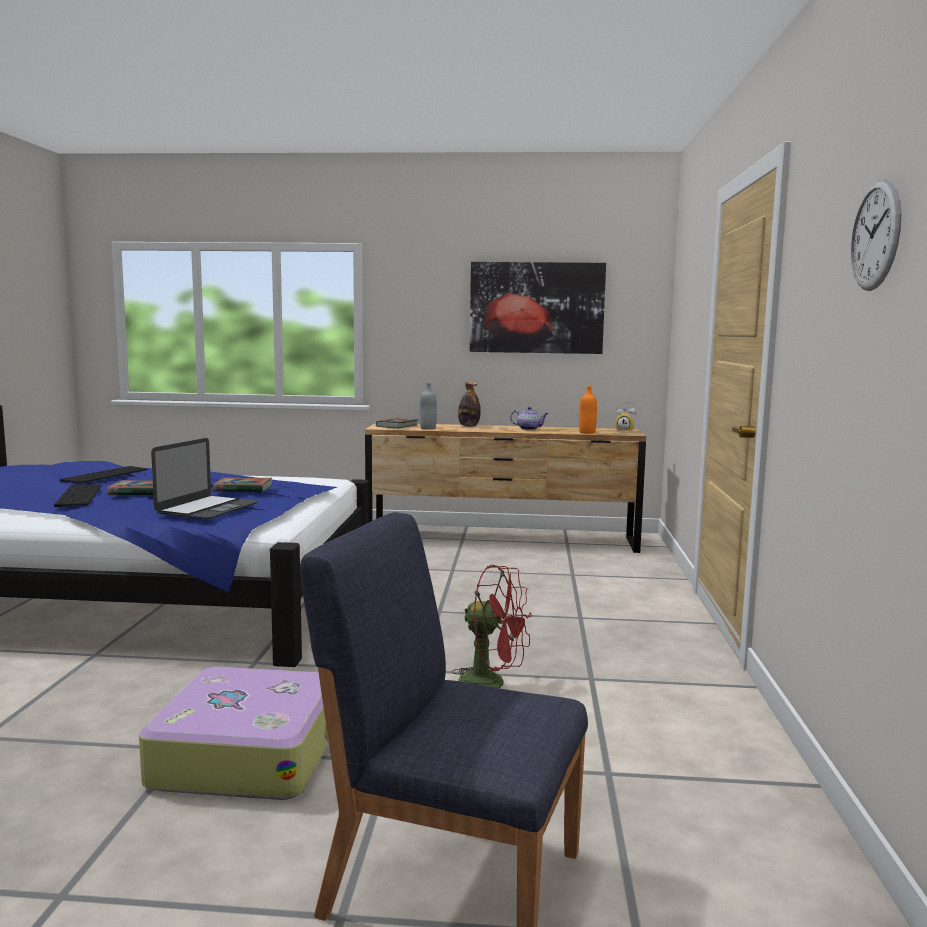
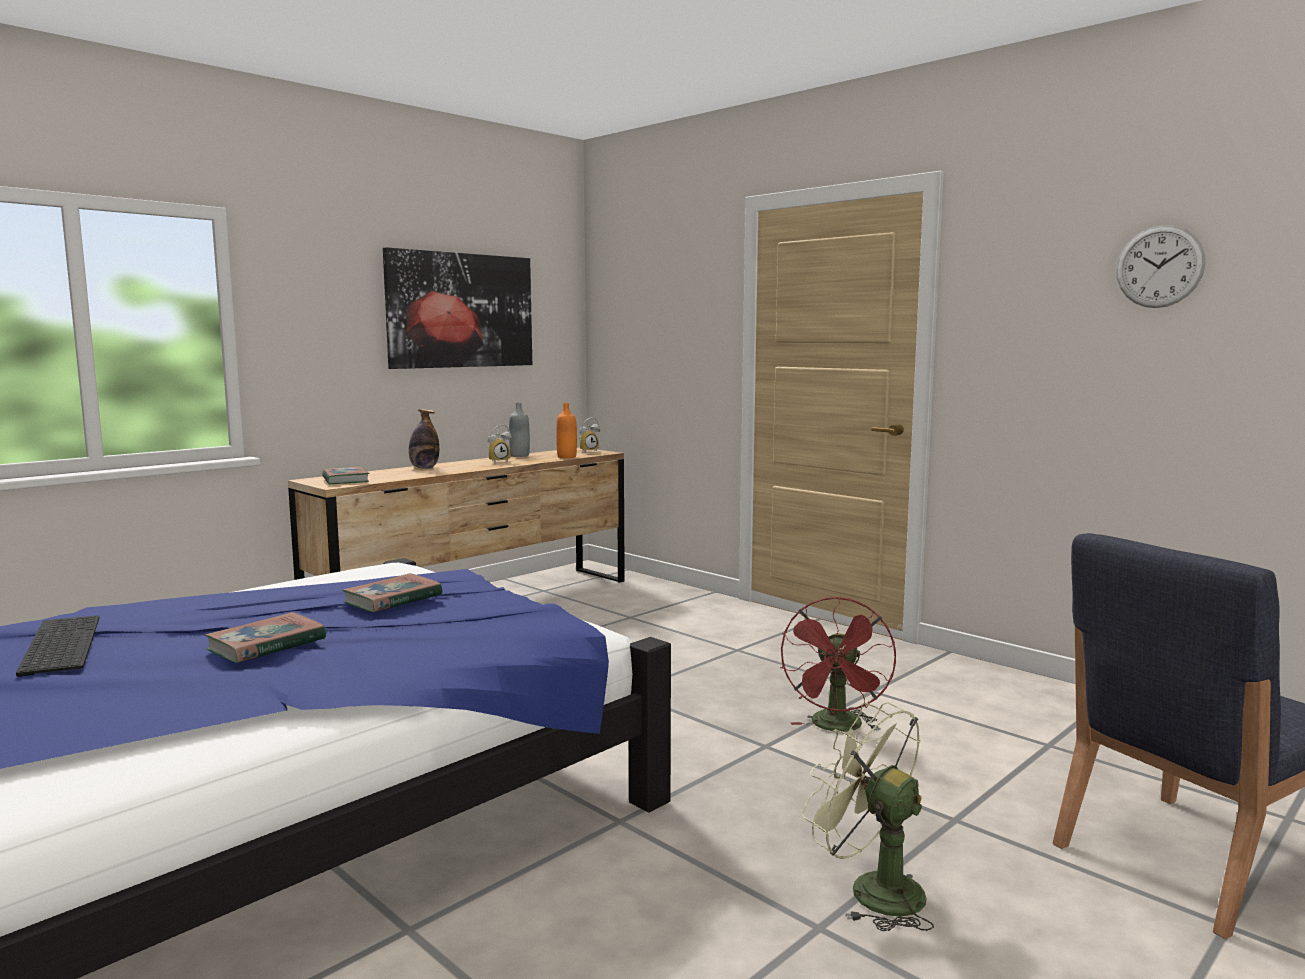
camera: 50 degrees left, 0 degrees up
keyboard [54,485,102,507] -> none
suitcase [139,667,329,800] -> green fan [802,702,934,931]
laptop [151,438,259,519] -> none
grey bottle [420,383,437,430] -> grey bottle moved to [509,402,530,457]
red fan [452,565,532,688] -> red fan turned 135 degrees clockwise [780,597,896,732]
teapot [510,407,548,430] -> alarm clock [488,424,512,463]

